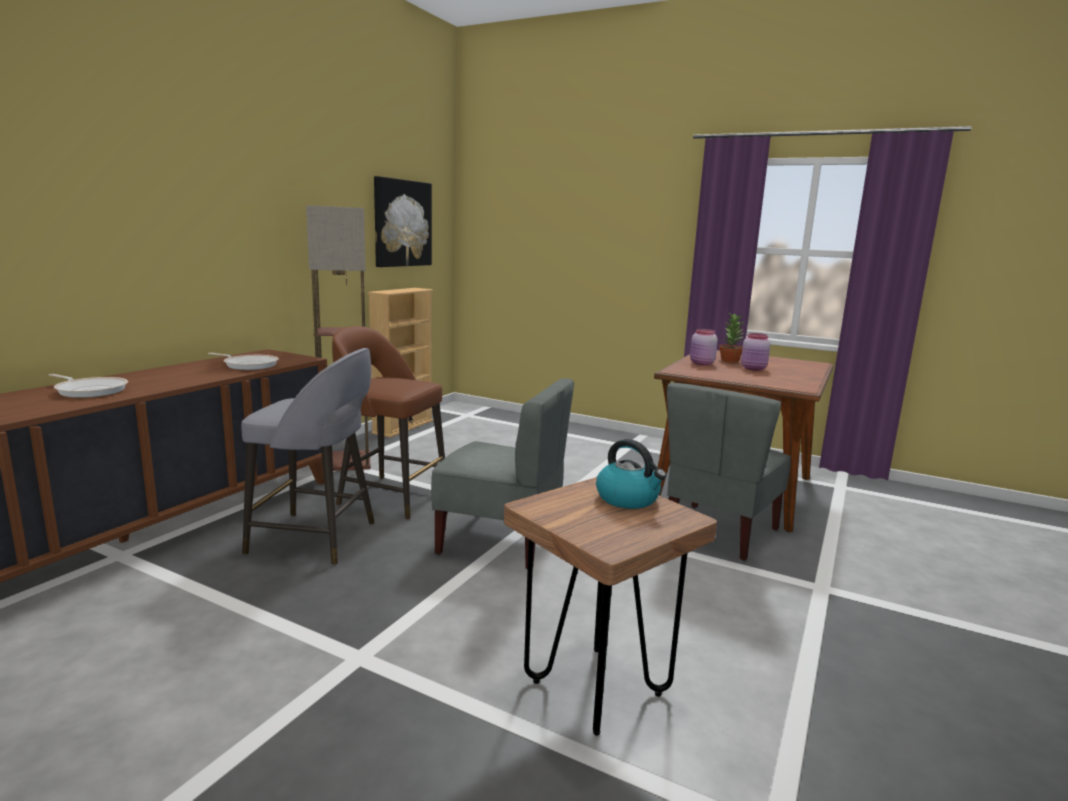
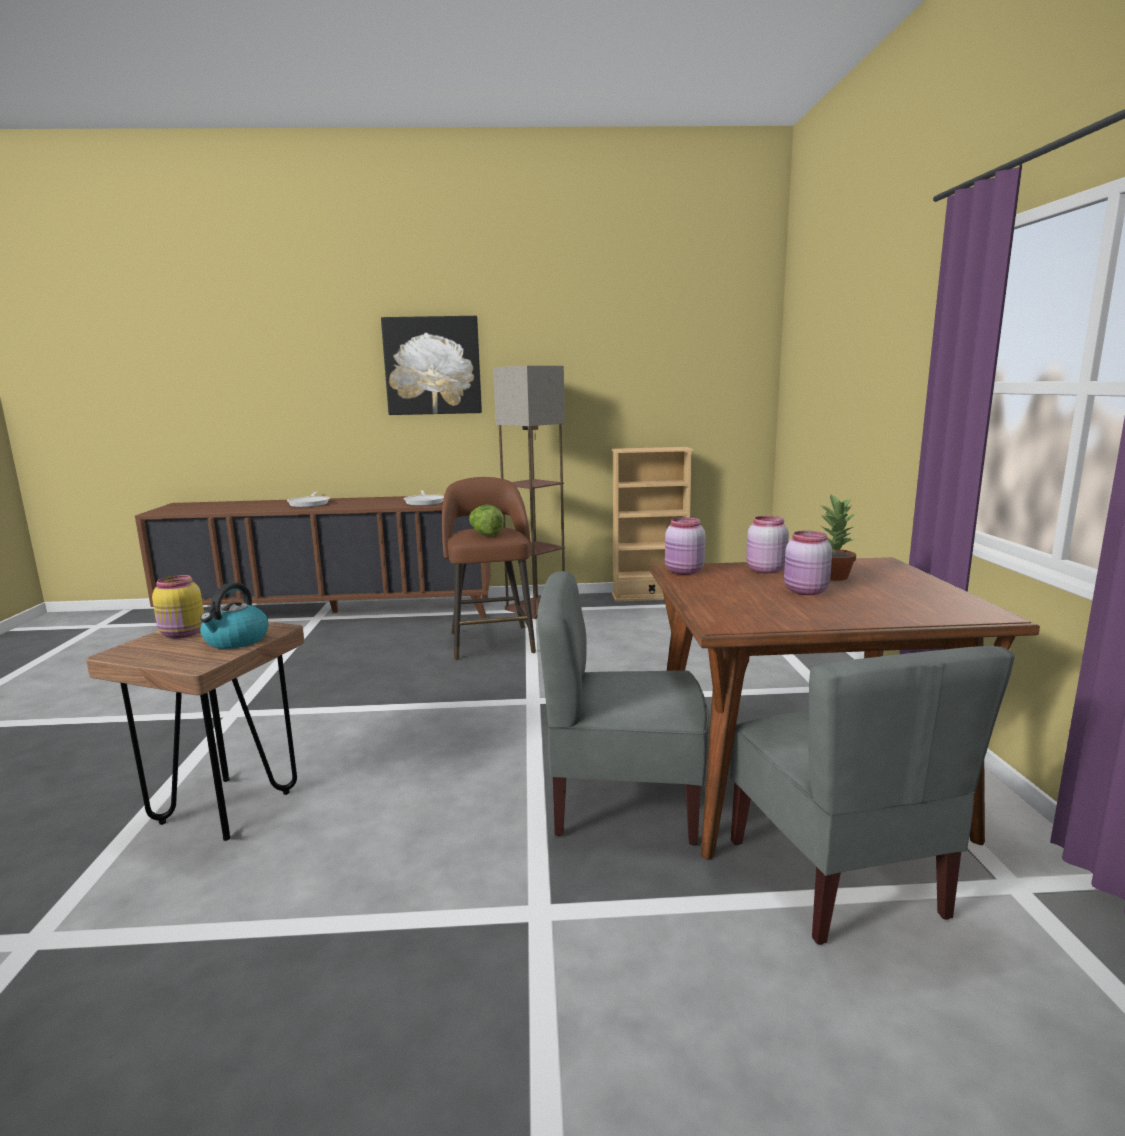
camera: 60 degrees right, 0 degrees up
grey stool [241,348,375,565] -> none
picture [374,176,432,267] -> picture moved to [381,316,482,415]
grey chair [431,378,574,569] -> grey chair moved to [730,646,1015,945]
none -> yellow jar [152,575,204,638]
none -> lettuce [469,505,504,536]
none -> pink jar [665,517,705,575]

